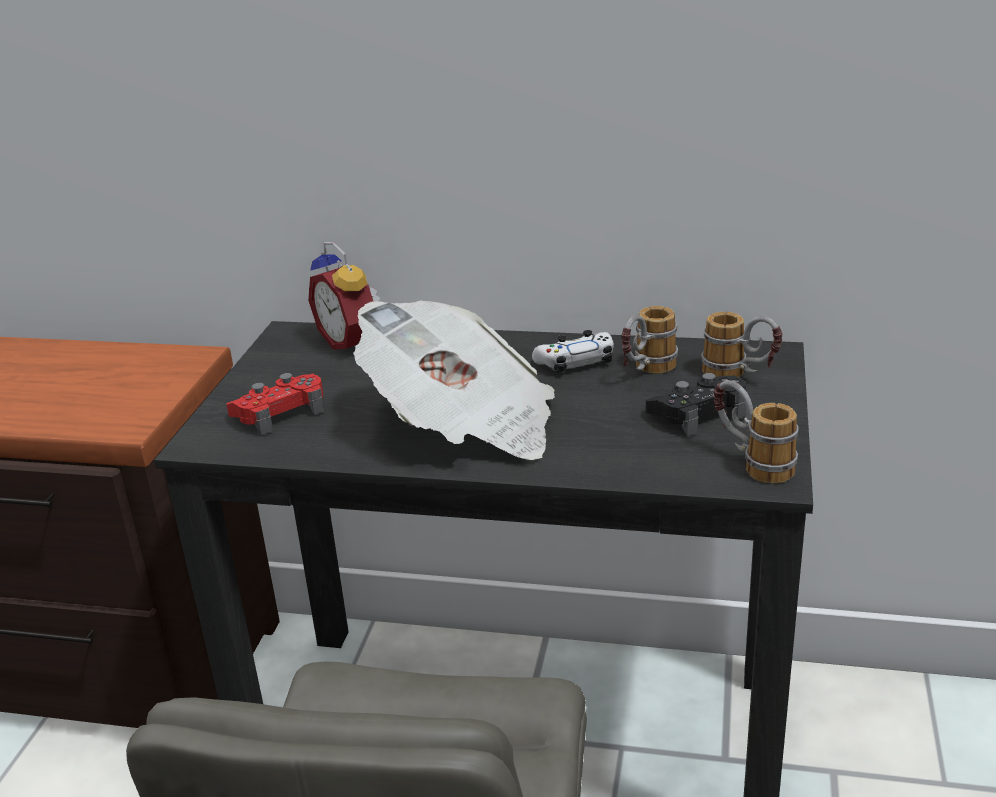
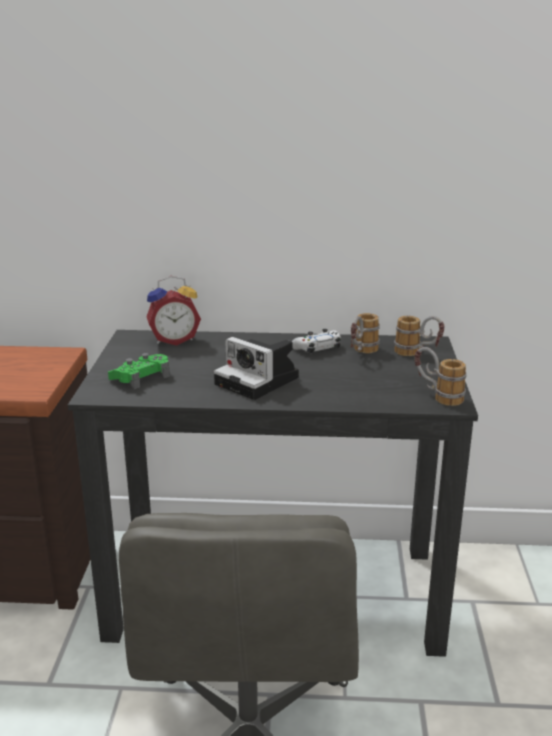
camera: 10 degrees left, 5 degrees down
red game controller [227,373,324,435] -> green game controller [108,353,170,390]
alarm clock [308,242,380,350] -> alarm clock turned 60 degrees counterclockwise [146,276,201,346]
newspaper [353,301,555,460] -> camera [214,337,299,400]
black game controller [646,373,748,436] -> none

